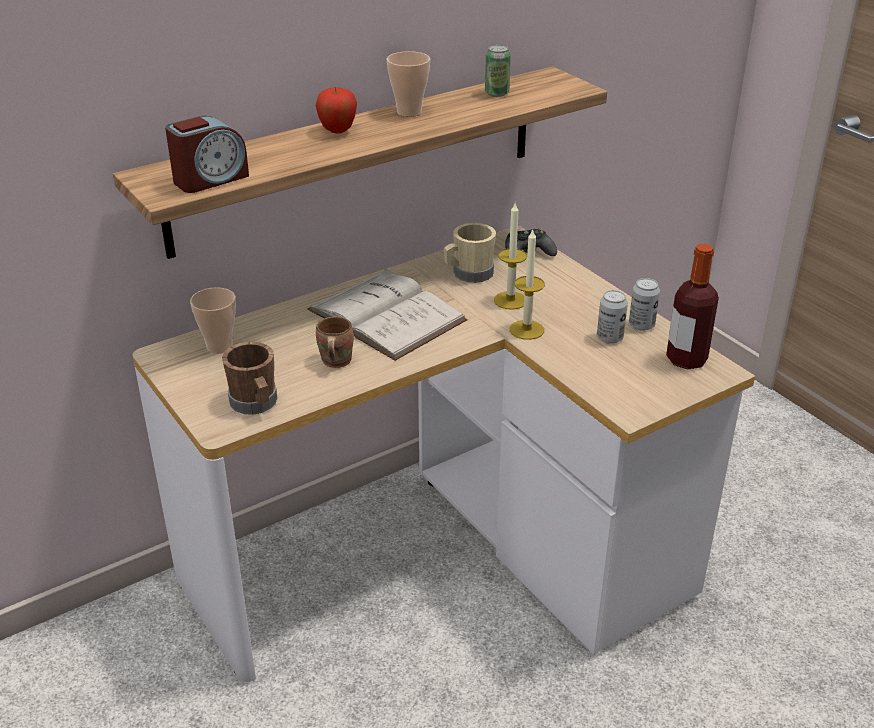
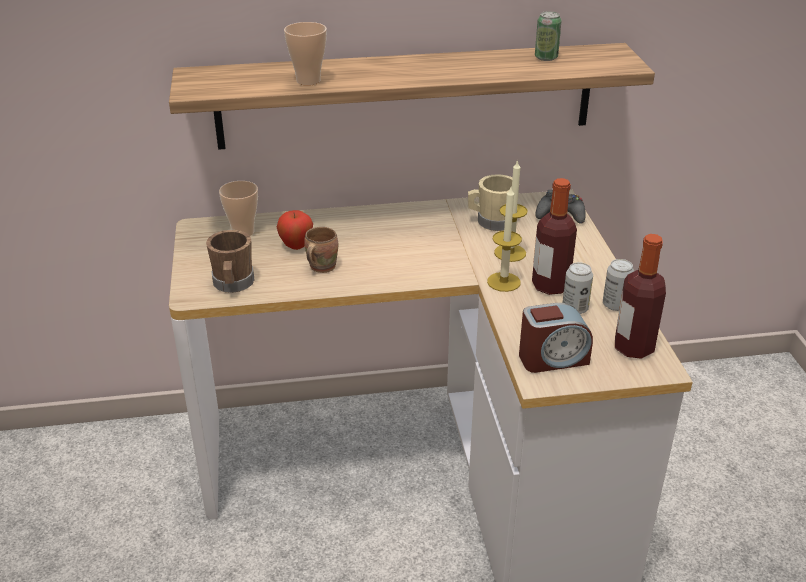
camera: 25 degrees right, 0 degrees up
alarm clock [165,116,249,193] -> alarm clock moved to [519,303,593,373]
white book [307,269,468,361] -> none
apple [315,87,357,133] -> apple moved to [277,210,313,250]
cup [387,51,430,117] -> cup moved to [284,22,327,86]
none -> bottle [532,178,577,295]

